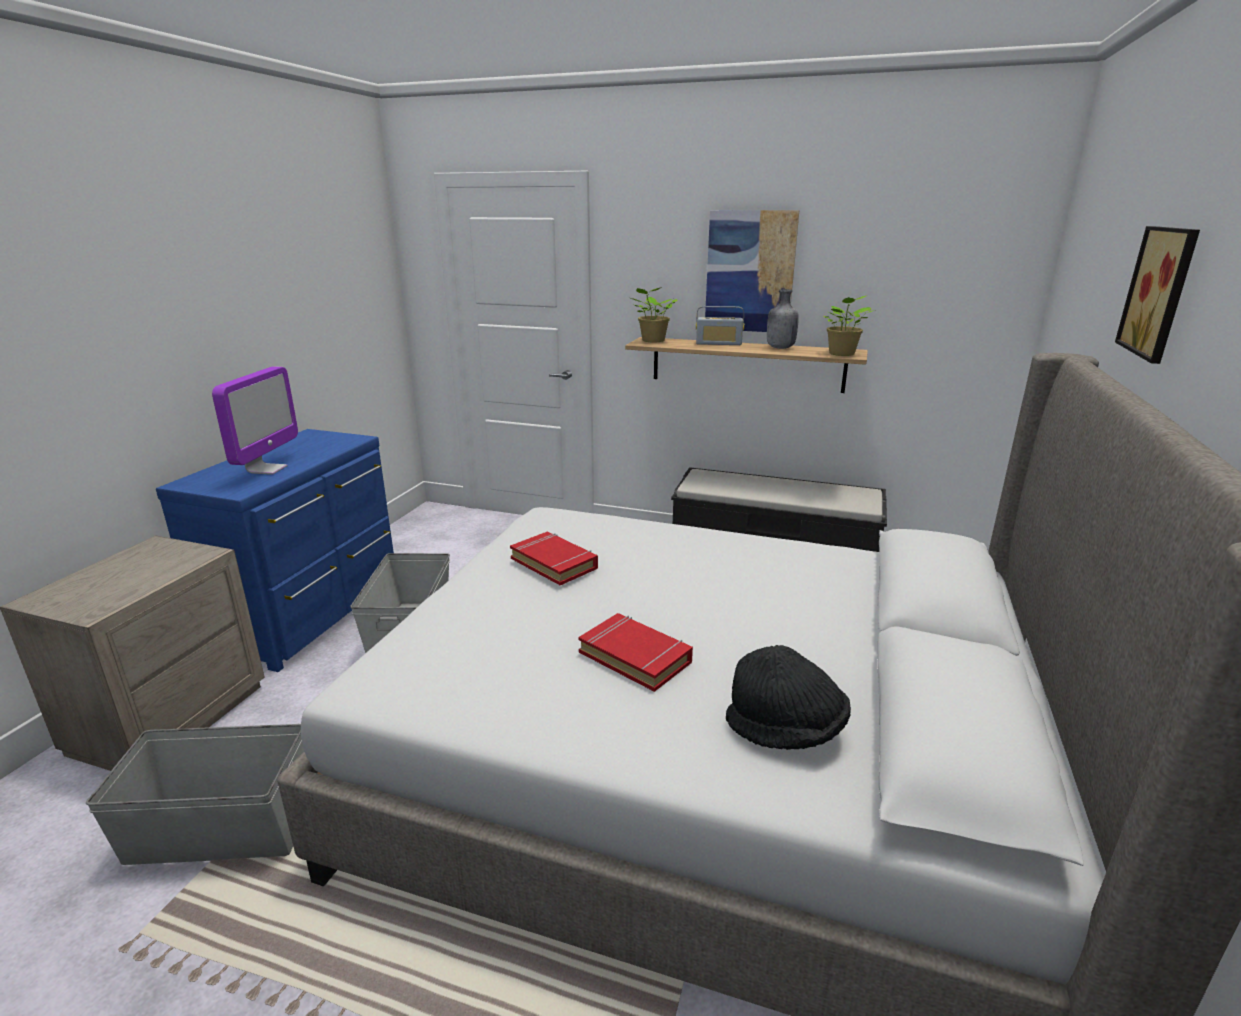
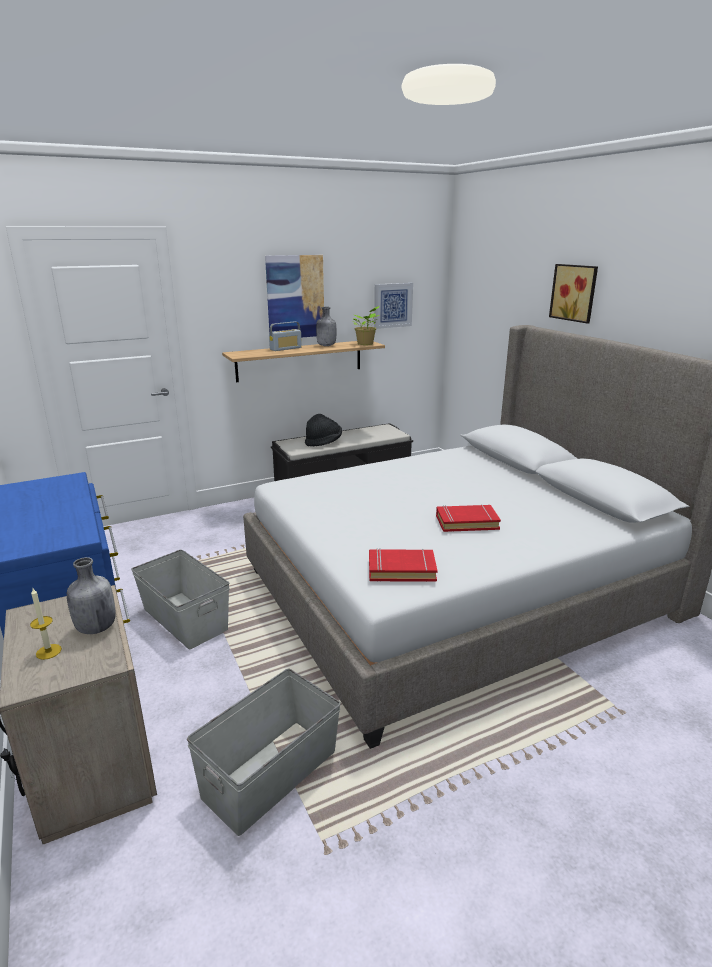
camera: 45 degrees left, 0 degrees up
monitor [212,366,298,475] -> none
red book [510,532,598,585] -> red book moved to [369,548,438,582]
potted plant [631,287,678,342] -> none
black hat [726,645,851,750] -> black hat moved to [305,414,342,446]
none -> candle [30,588,62,660]
none -> grey bottle [67,557,116,634]
none -> picture [374,283,413,329]

